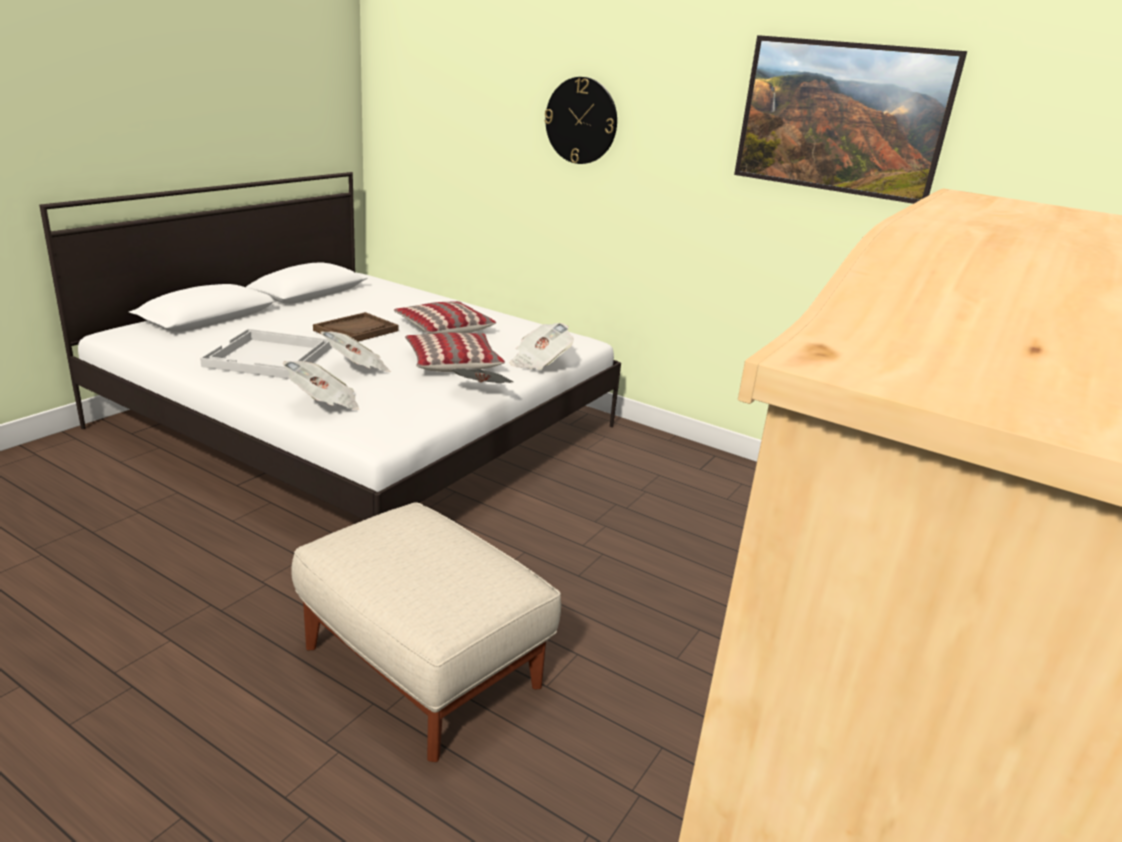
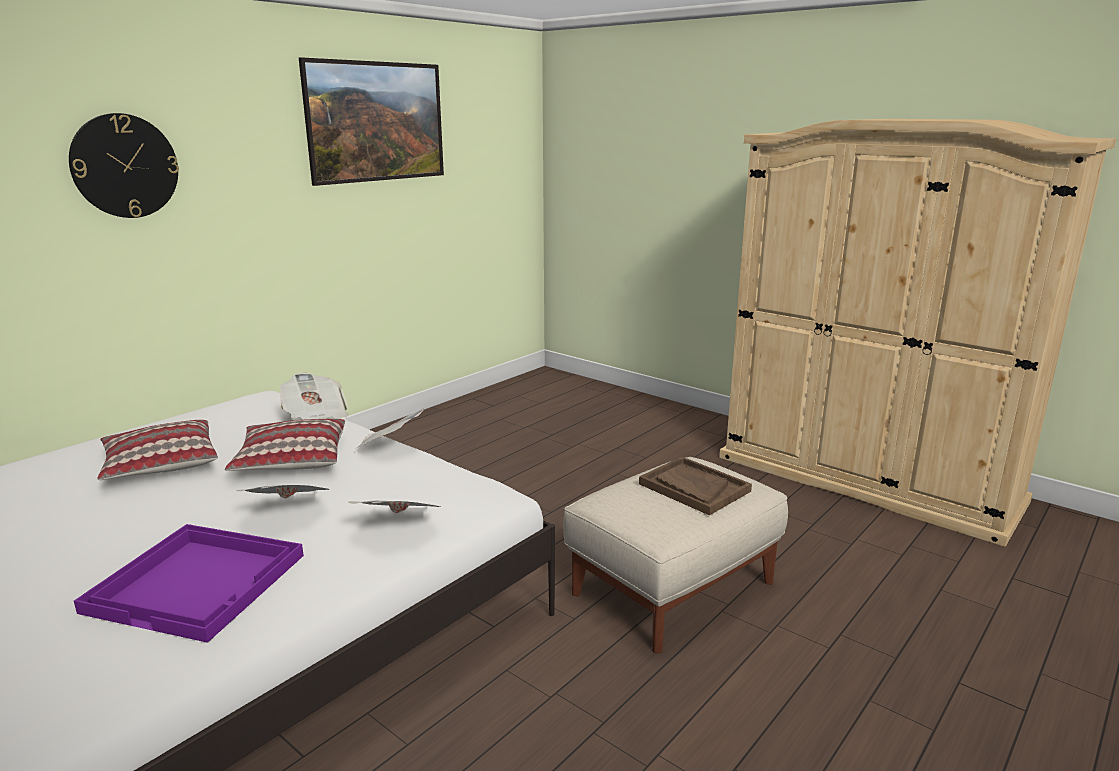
camera: 80 degrees left, 5 degrees down
white tray [200,329,332,379] -> purple tray [74,524,304,643]
brown tray [313,312,398,342] -> brown tray moved to [639,457,752,515]

